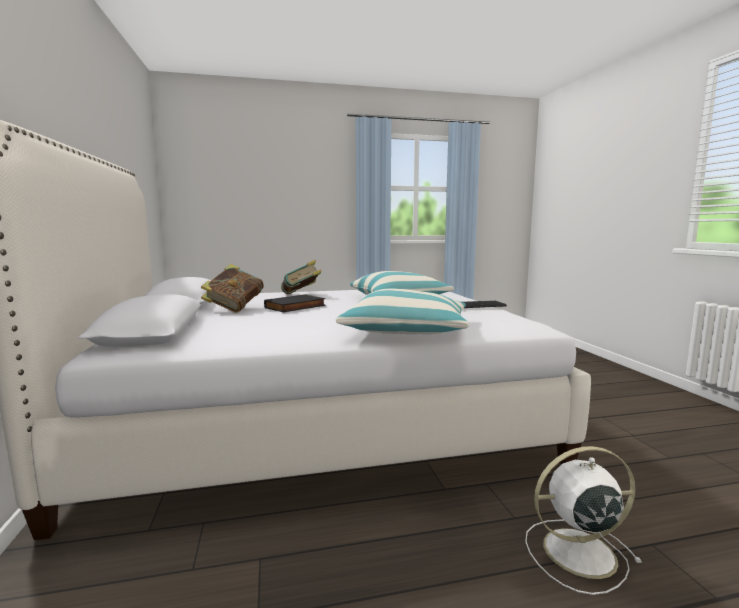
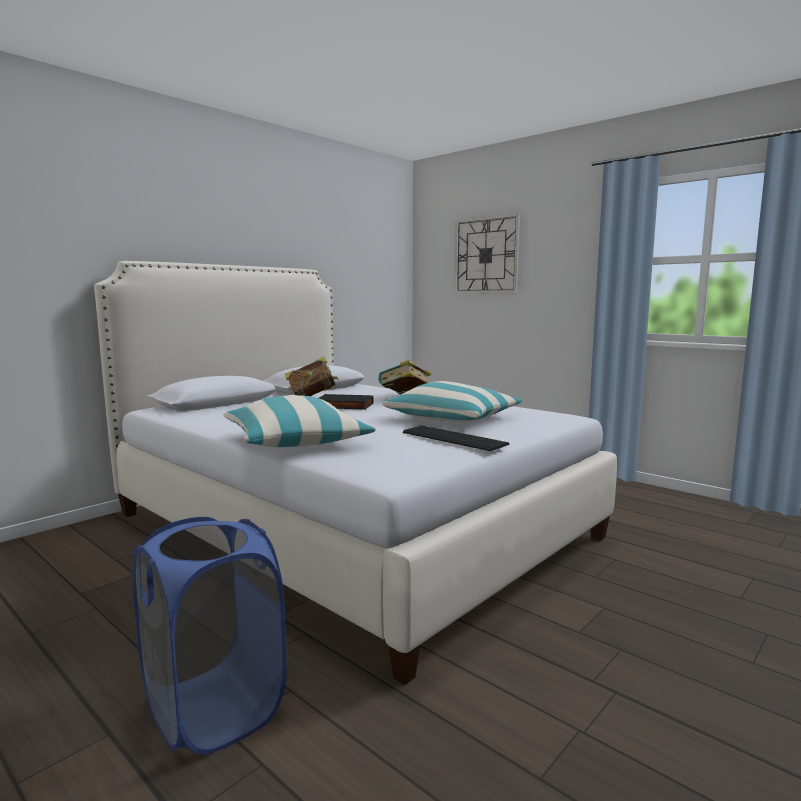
camera: 55 degrees right, 0 degrees up
white fan [525,446,642,595] -> blue laundry basket [132,517,287,755]
none -> wall clock [454,213,520,294]

